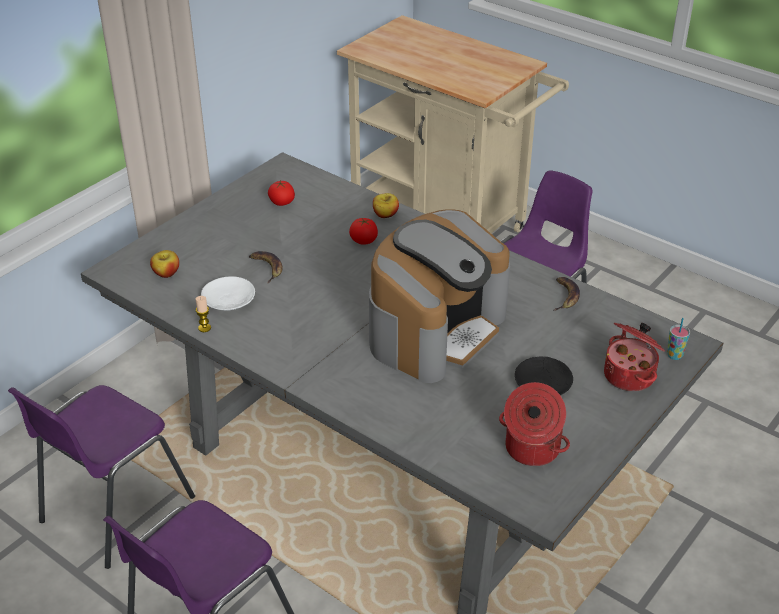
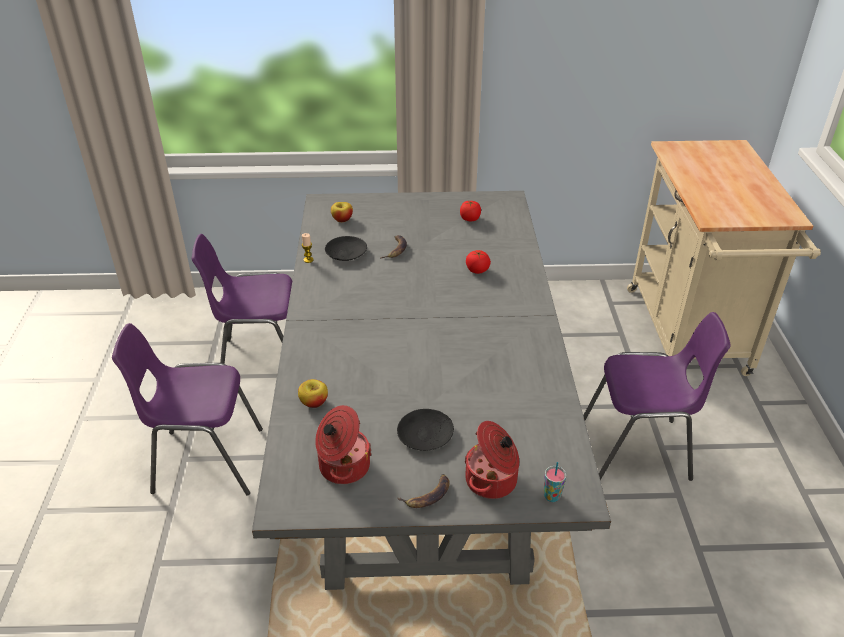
camera: 50 degrees right, 0 degrees up
white plate [201,276,255,311] -> black plate [325,236,367,261]
coffee machine [369,209,510,383] -> none
apple [373,193,399,218] -> apple moved to [298,379,328,408]
banana [554,277,580,311] -> banana moved to [397,474,450,508]

